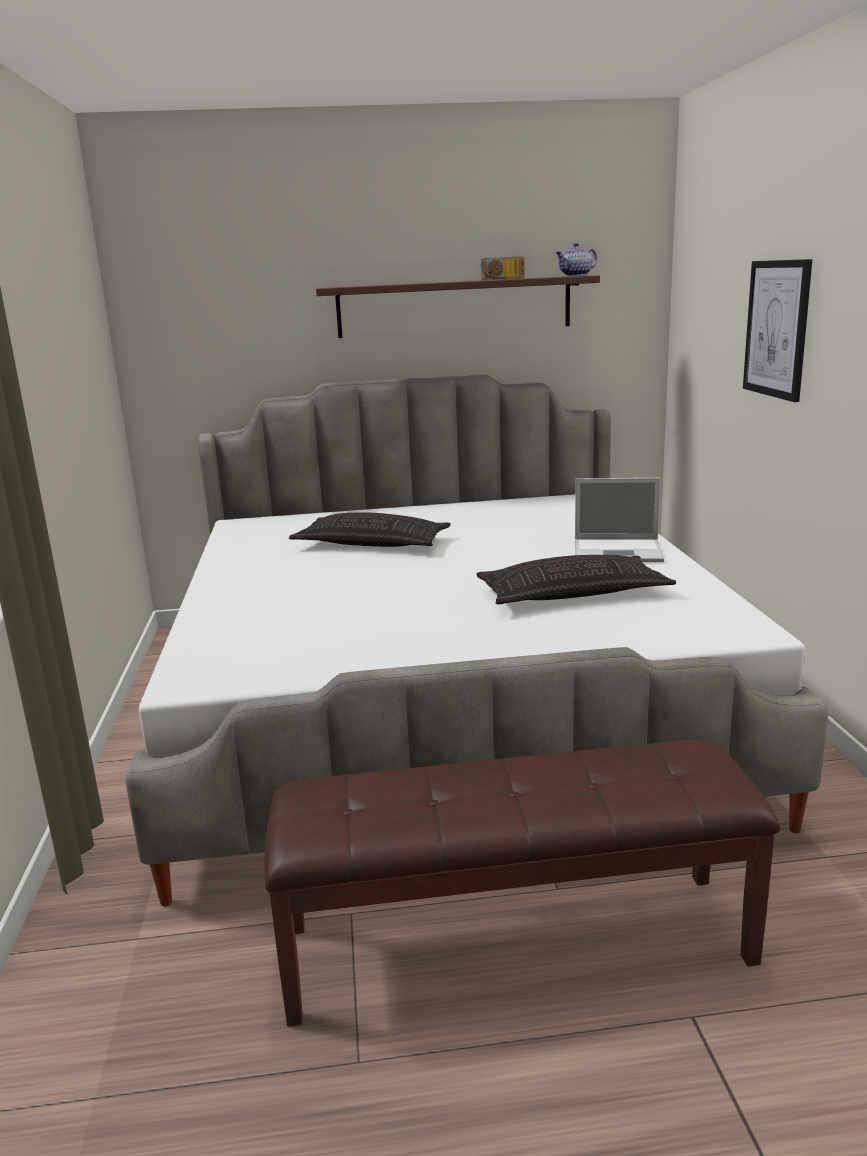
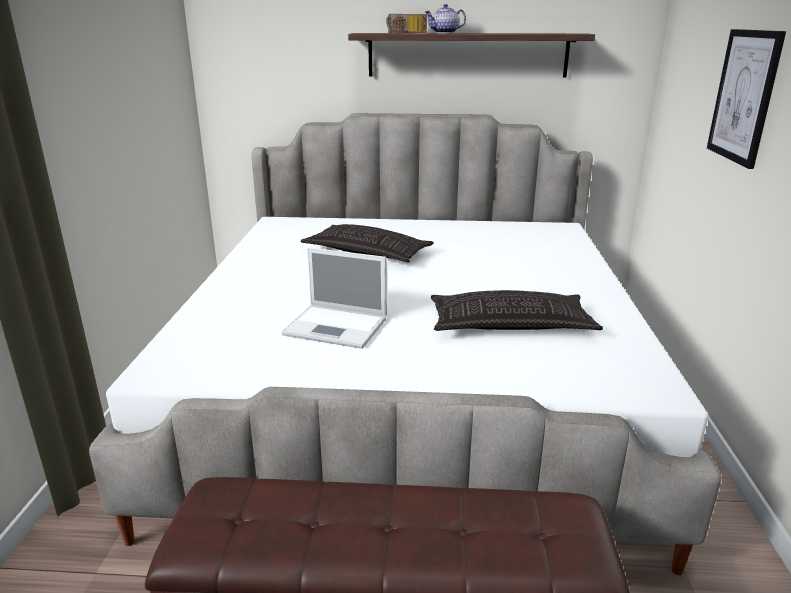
camera: 10 degrees right, 5 degrees up
radio [480,256,525,280] -> radio moved to [386,14,427,33]
teapot [555,243,597,276] -> teapot moved to [425,4,466,33]
laptop [575,478,664,562] -> laptop moved to [281,247,387,349]

